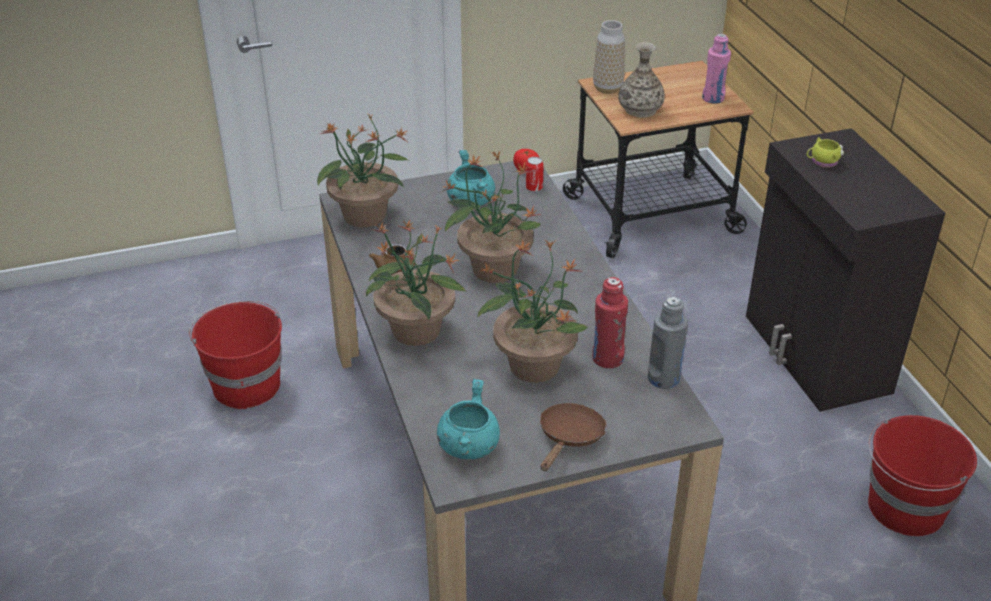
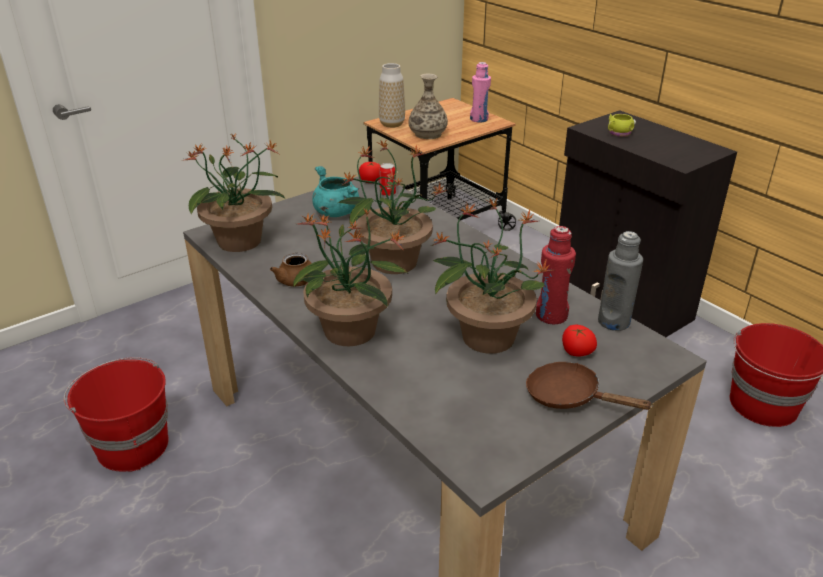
camera: 20 degrees left, 5 degrees down
turquoise cooking pot [437,379,500,459] -> none
brown frying pan [540,403,606,471] -> brown frying pan turned 60 degrees counterclockwise [526,362,653,410]
none -> tomato [562,325,597,357]

